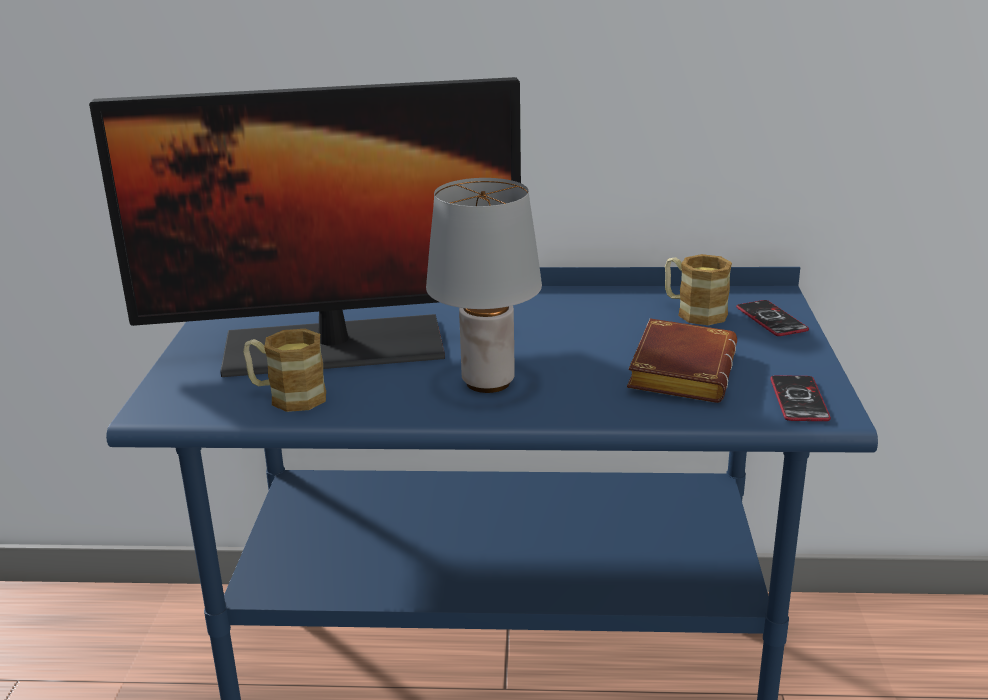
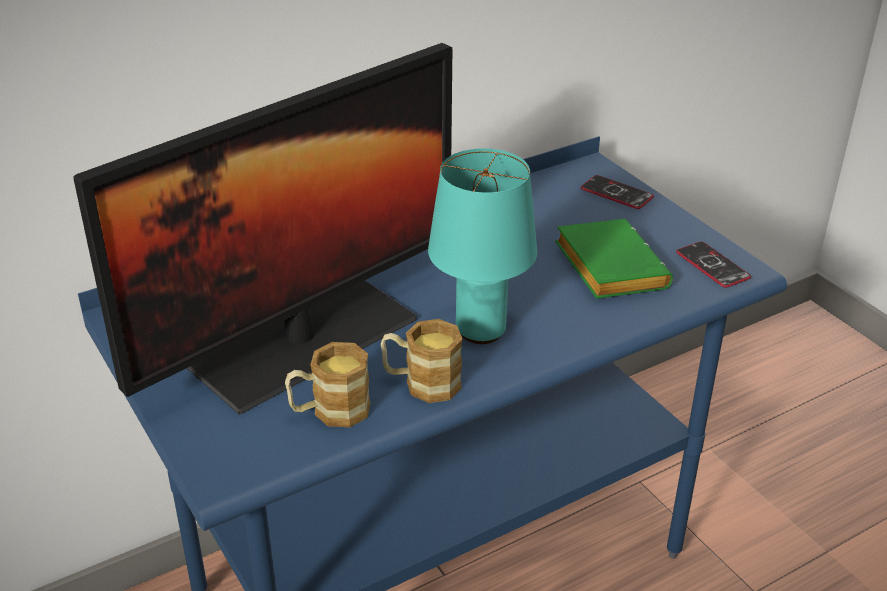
camera: 35 degrees left, 10 degrees up
grey table lamp [426,178,542,393] -> turquoise table lamp [428,148,537,344]
brown book [627,318,737,403] -> green book [555,219,673,299]
mug [665,254,732,325] -> mug moved to [381,319,463,403]

